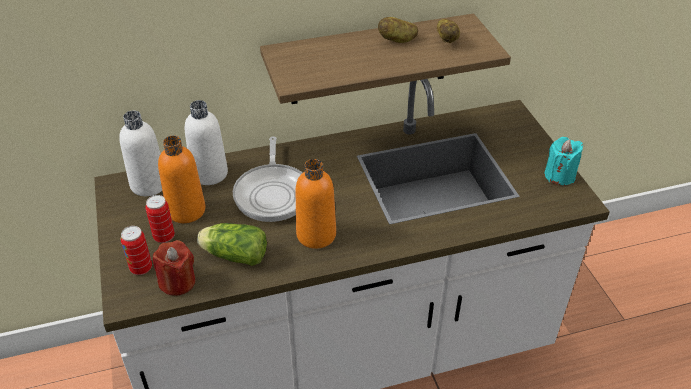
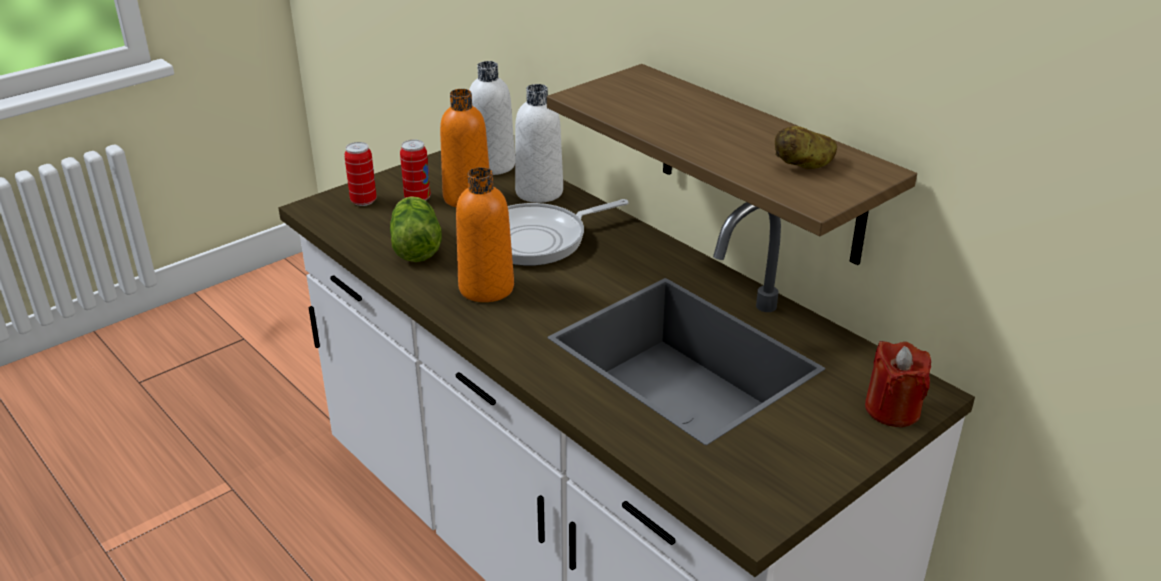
camera: 65 degrees right, 10 degrees down
red candle [153,240,195,296] -> red candle moved to [865,341,931,427]
potato [378,17,418,43] -> none
turquoise candle [544,137,583,185] -> none

